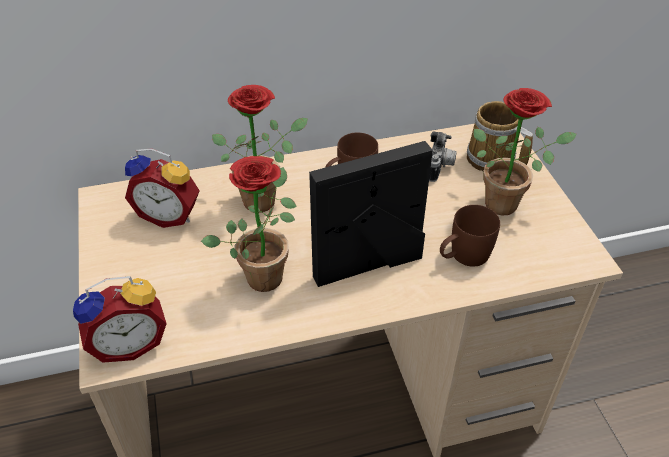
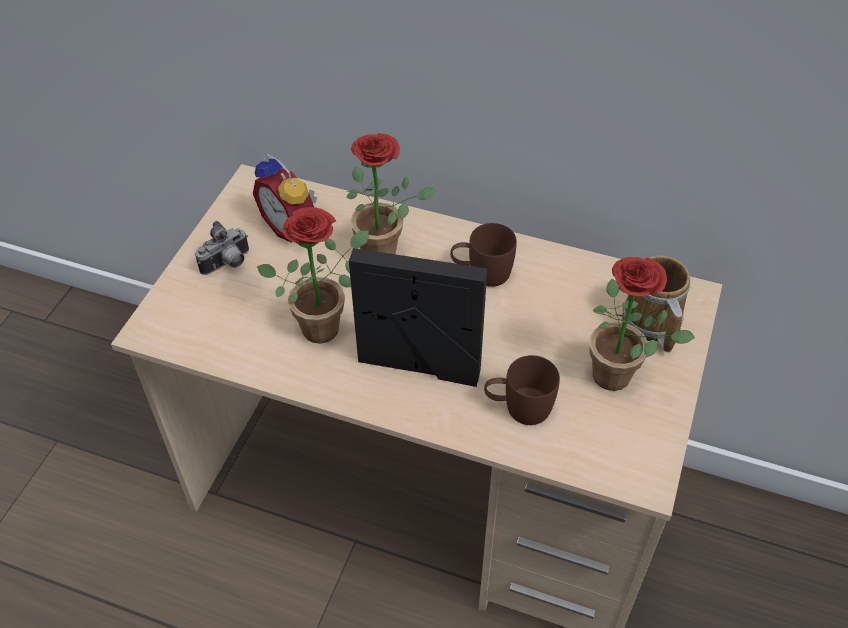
camera: 35 degrees right, 5 degrees up
alarm clock [73,276,167,363] -> none
camera [429,131,457,182] -> camera moved to [195,221,249,275]

